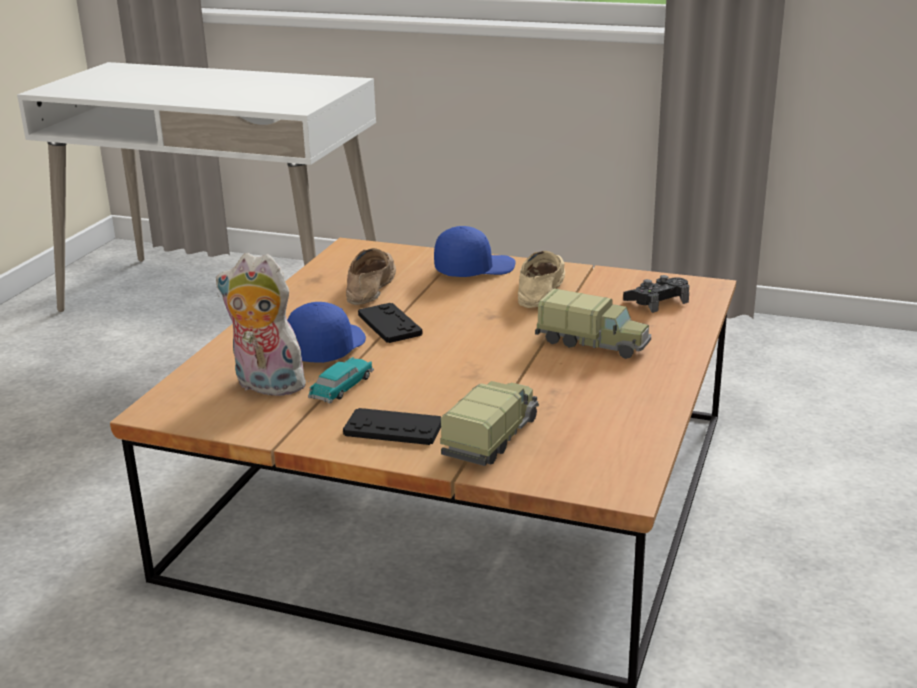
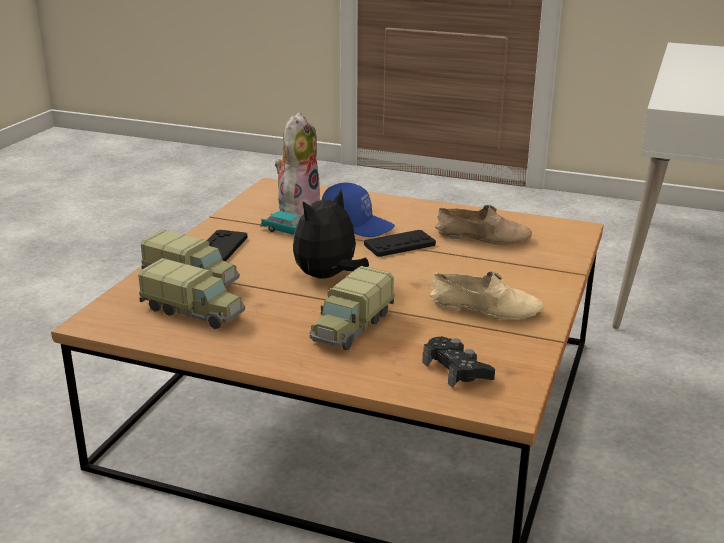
camera: 90 degrees right, 0 degrees up
blue cap [434,226,516,277] -> none
none -> toy truck [138,258,245,329]
none -> plush toy [293,189,369,279]

